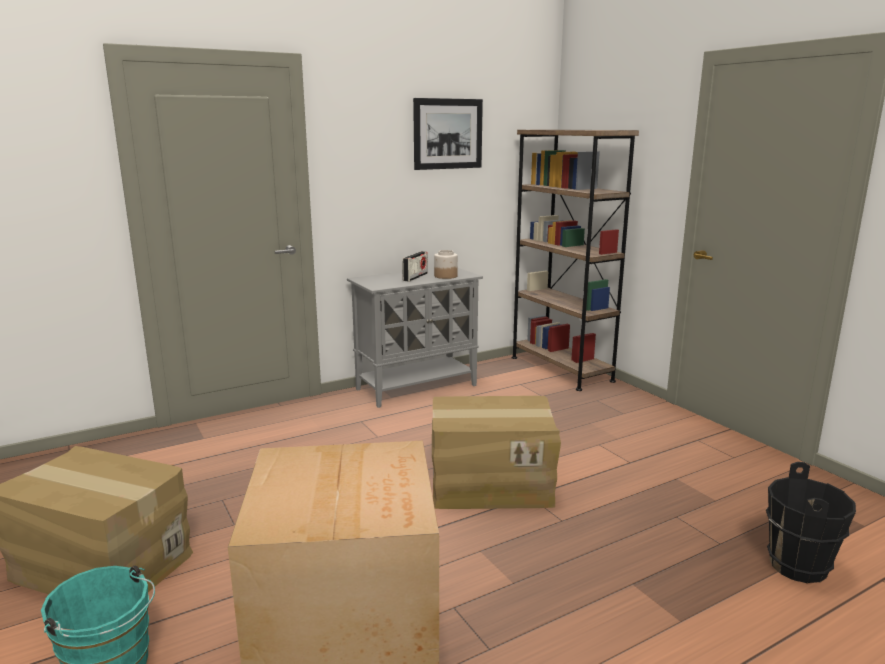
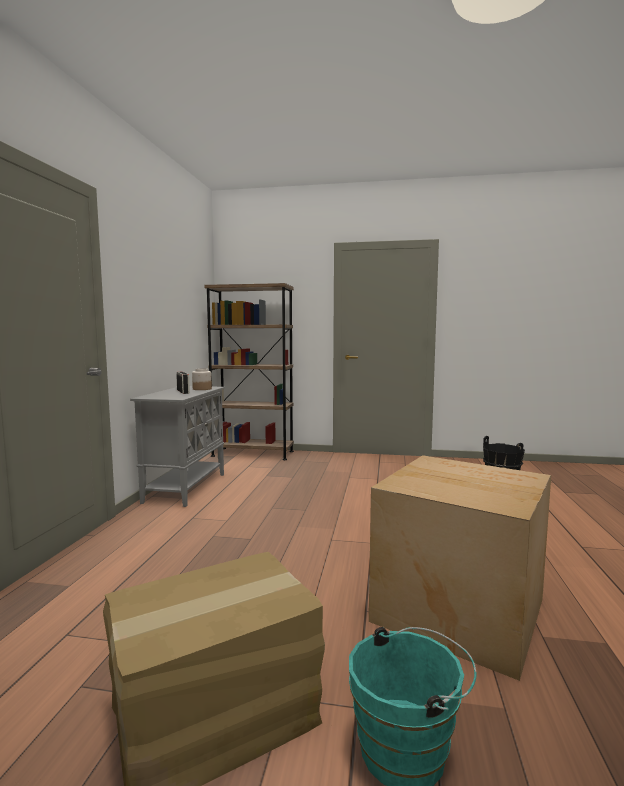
camera: 50 degrees left, 10 degrees down
picture [413,98,483,170] -> none
cardboard box [432,396,561,509] -> none

